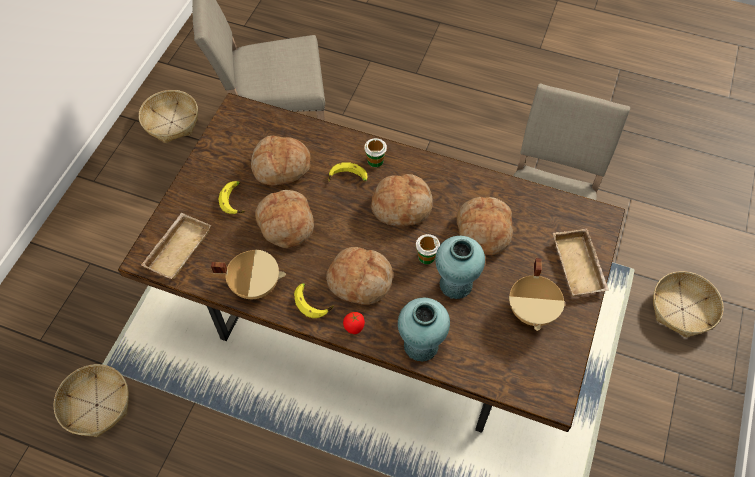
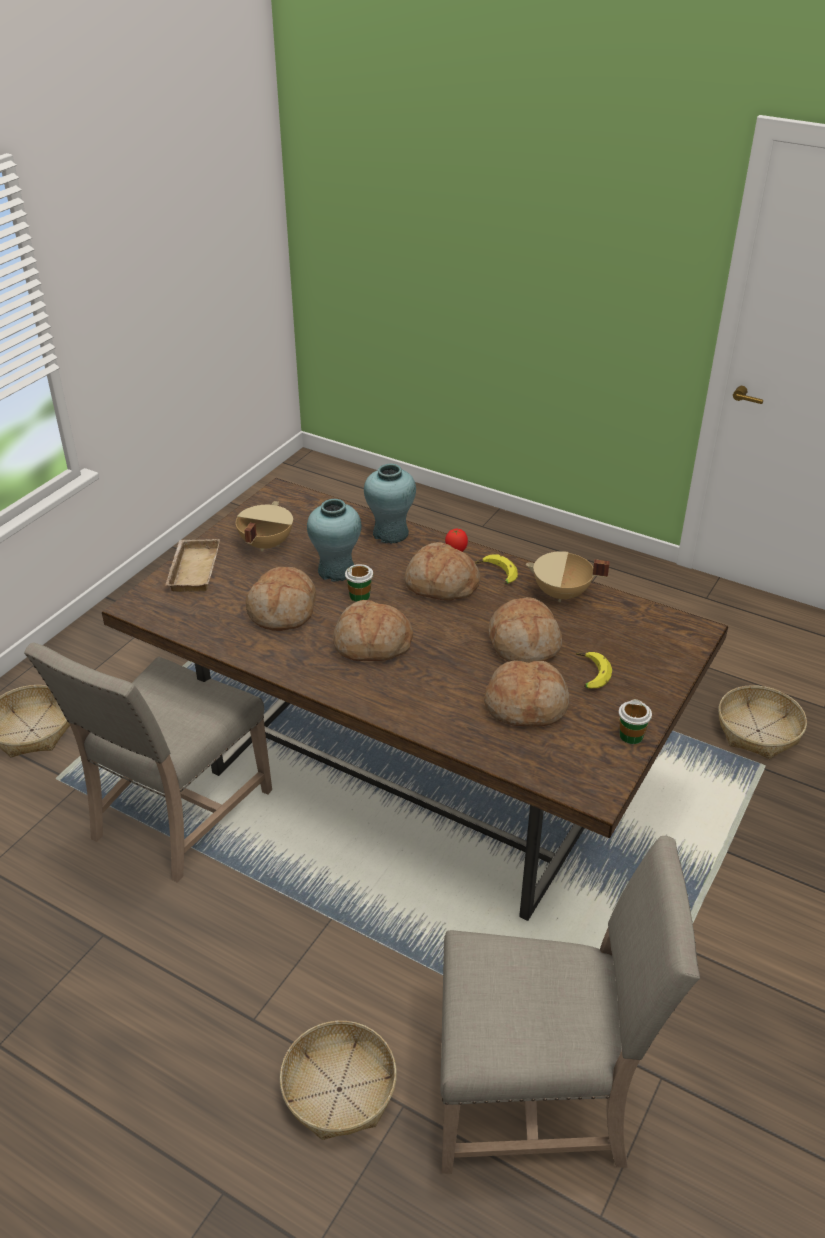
camera: 170 degrees left, 20 degrees down
basket [139,90,198,143] -> basket moved to [280,1021,397,1140]
beige tray [141,213,211,280] -> none
banana [329,162,367,182] -> none
cup [364,138,387,167] -> cup moved to [619,699,652,744]

